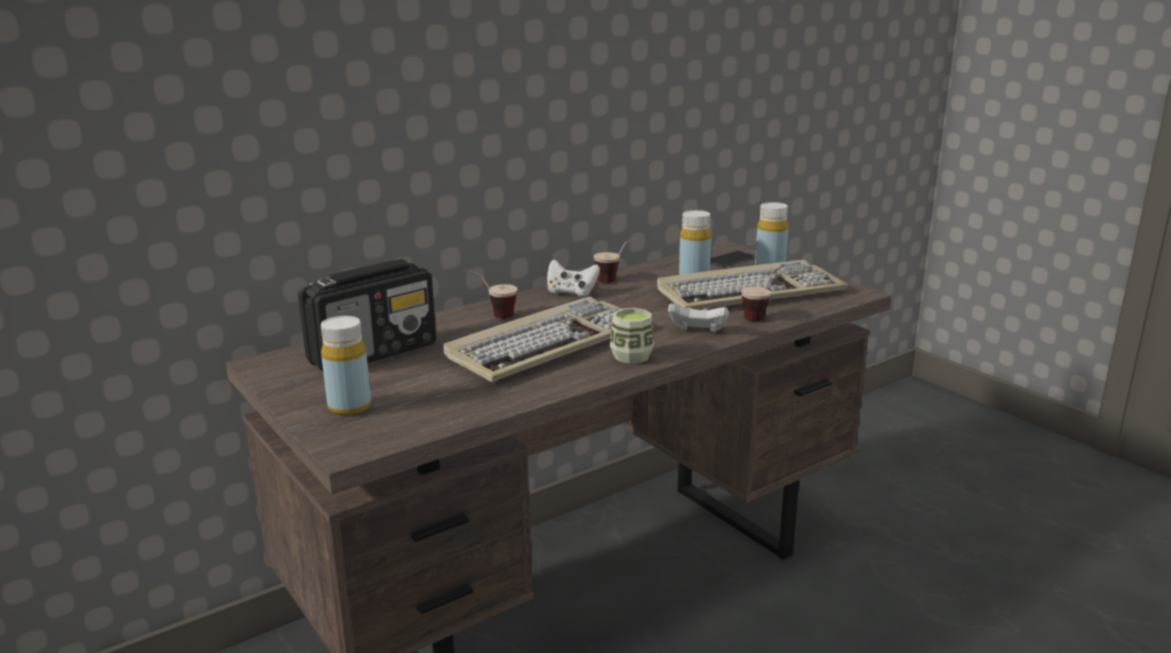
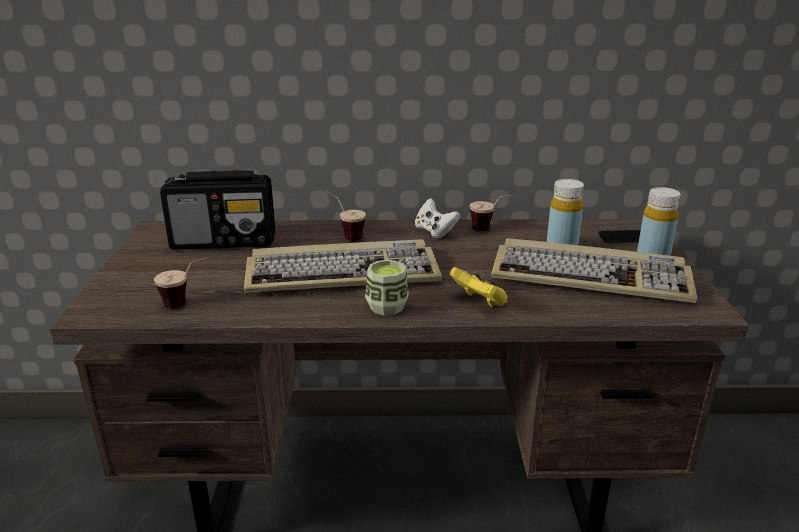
camera: 35 degrees right, 5 degrees up
yellow bottle [321,316,371,416] -> none
white game controller [668,303,729,333] -> yellow game controller [449,267,507,307]
cup [741,264,784,321] -> cup moved to [154,257,210,309]

